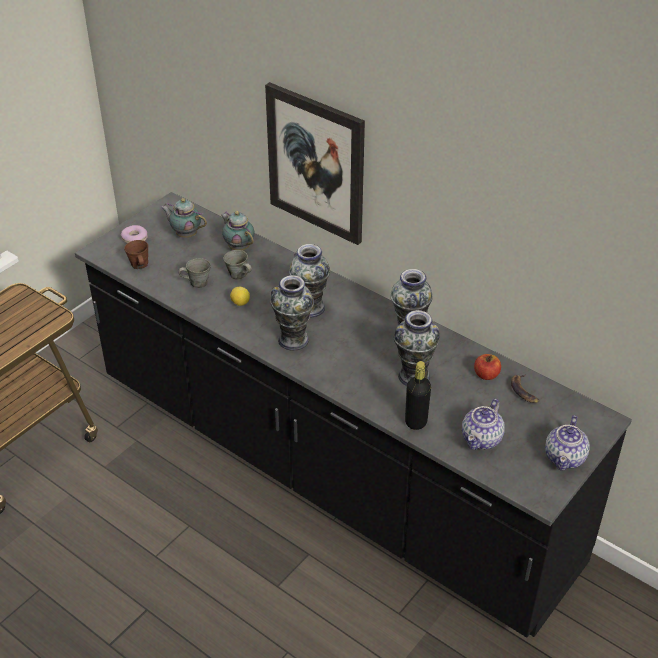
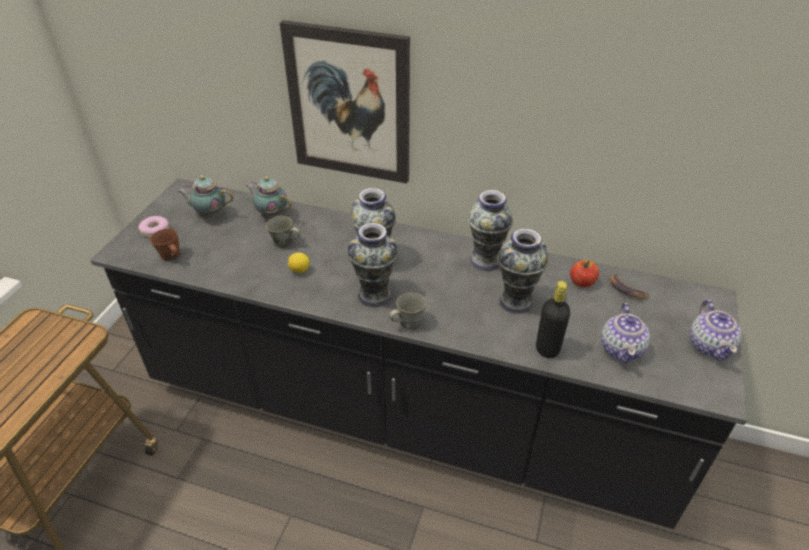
camera: 20 degrees left, 0 degrees up
grey mug [178,258,211,288] -> grey mug moved to [389,293,427,330]

